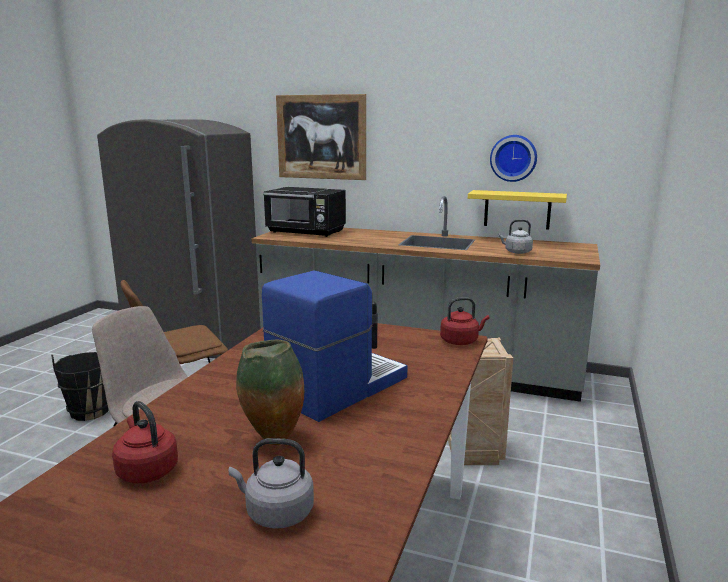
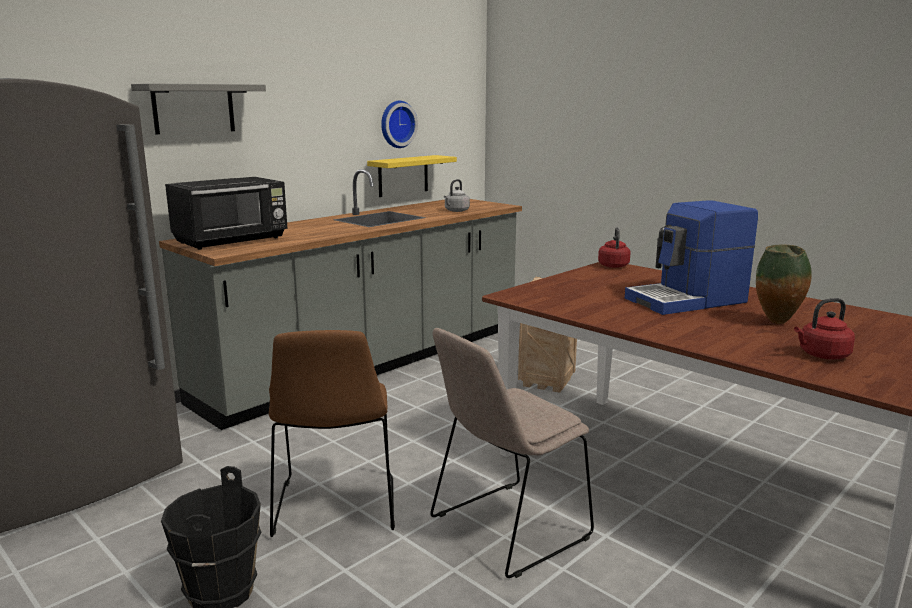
camera: 65 degrees left, 0 degrees up
grey kettle [229,438,314,528] -> none
coffee machine [262,271,407,422] -> coffee machine turned 90 degrees counterclockwise [625,200,758,315]
picture [276,94,366,180] -> grey shelf [131,83,266,134]

